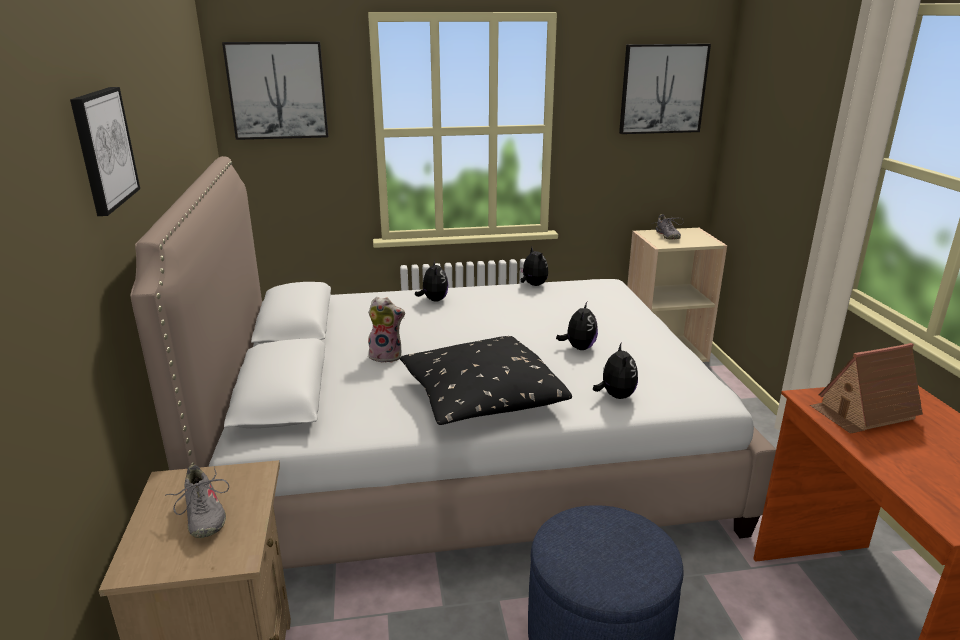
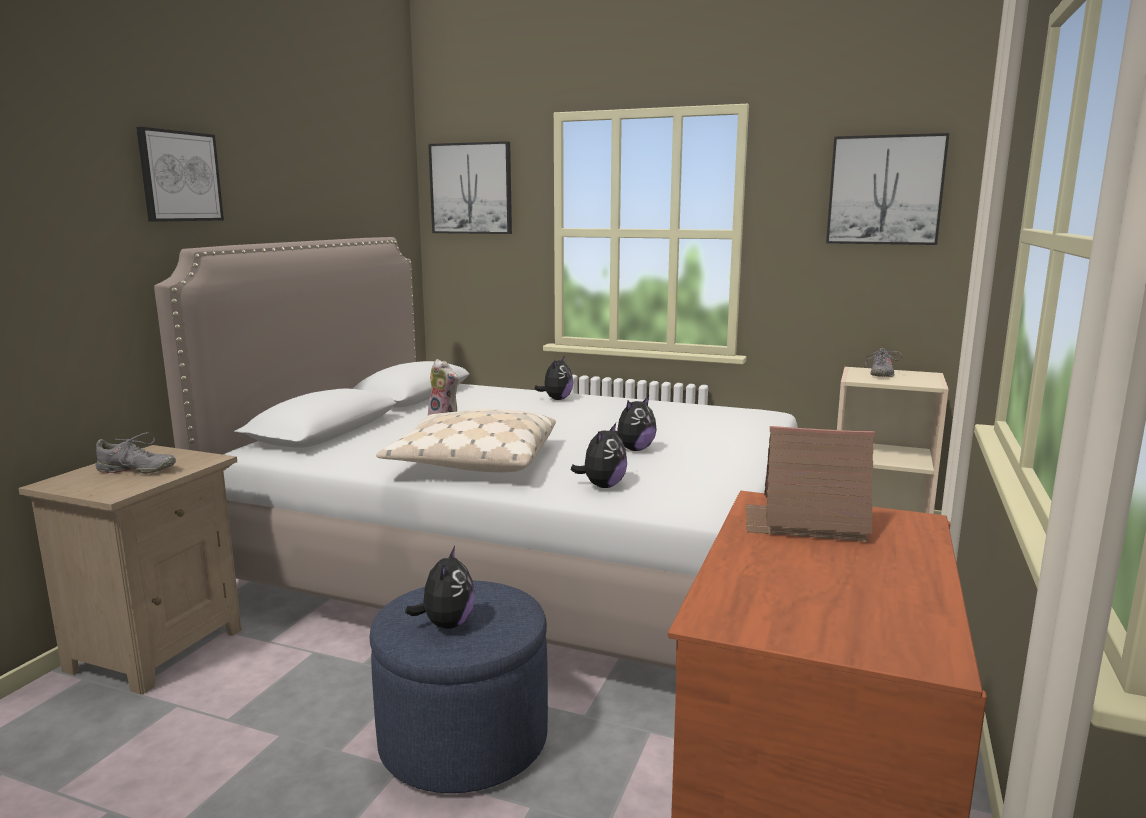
camera: 30 degrees right, 10 degrees down
grey shoe [165,465,229,538] -> grey shoe turned 90 degrees counterclockwise [96,432,176,474]
black pillow [399,336,572,425] -> beige pillow [376,409,556,473]
plush toy [520,247,548,286] -> plush toy moved to [405,546,475,629]

